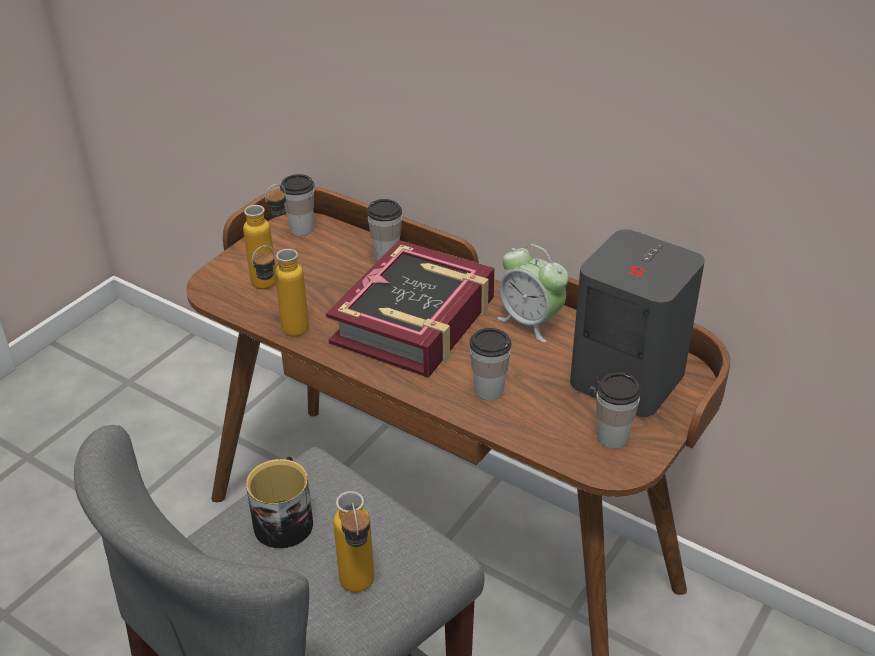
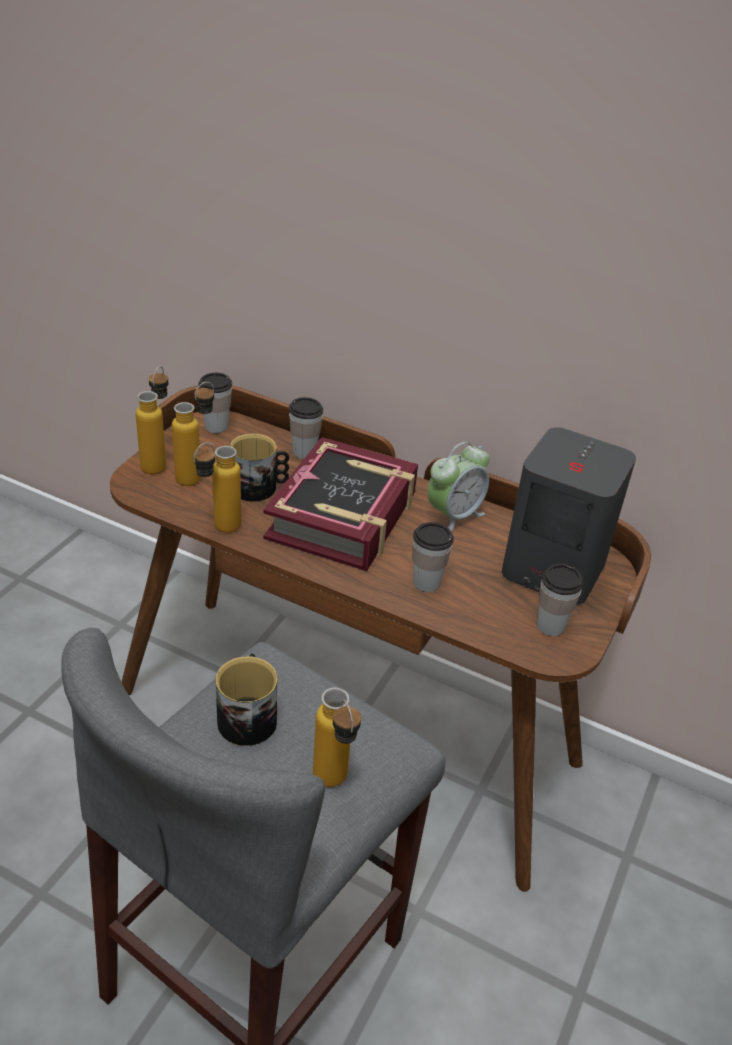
camera: 10 degrees left, 0 degrees up
alarm clock [497,244,568,343] -> alarm clock turned 75 degrees counterclockwise [427,442,489,532]
none -> bottle [136,366,168,474]
none -> mug [229,434,289,502]

